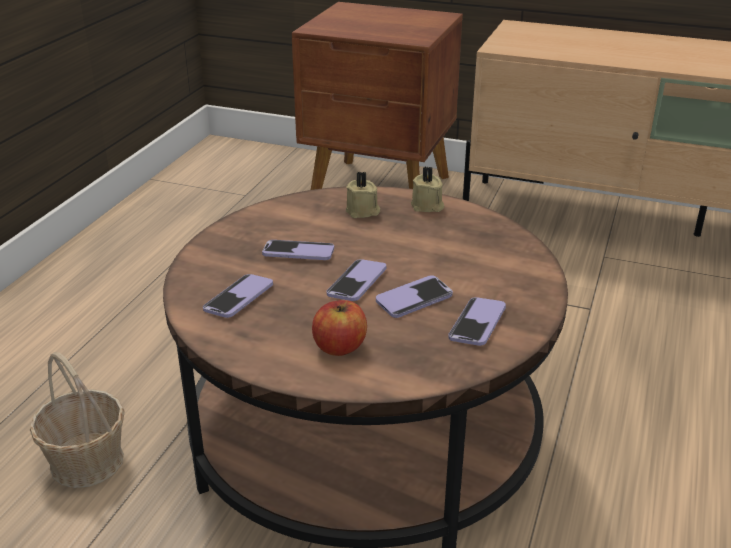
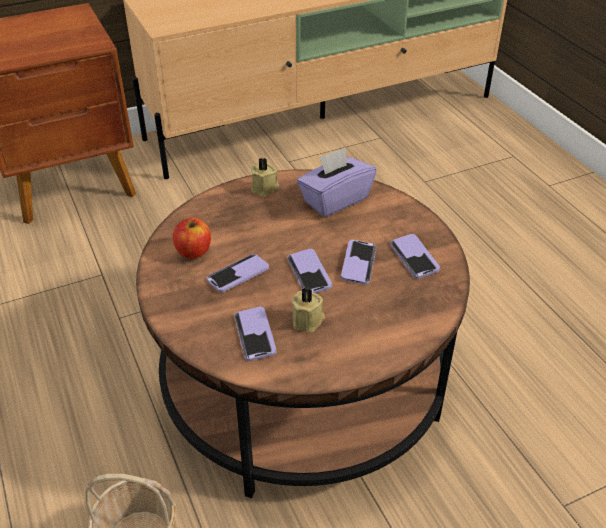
camera: 45 degrees left, 10 degrees up
apple [312,300,367,356] -> apple moved to [173,218,211,259]
beige candle [346,172,380,218] -> beige candle moved to [292,287,325,333]
none -> purple tissue box [297,148,376,217]

